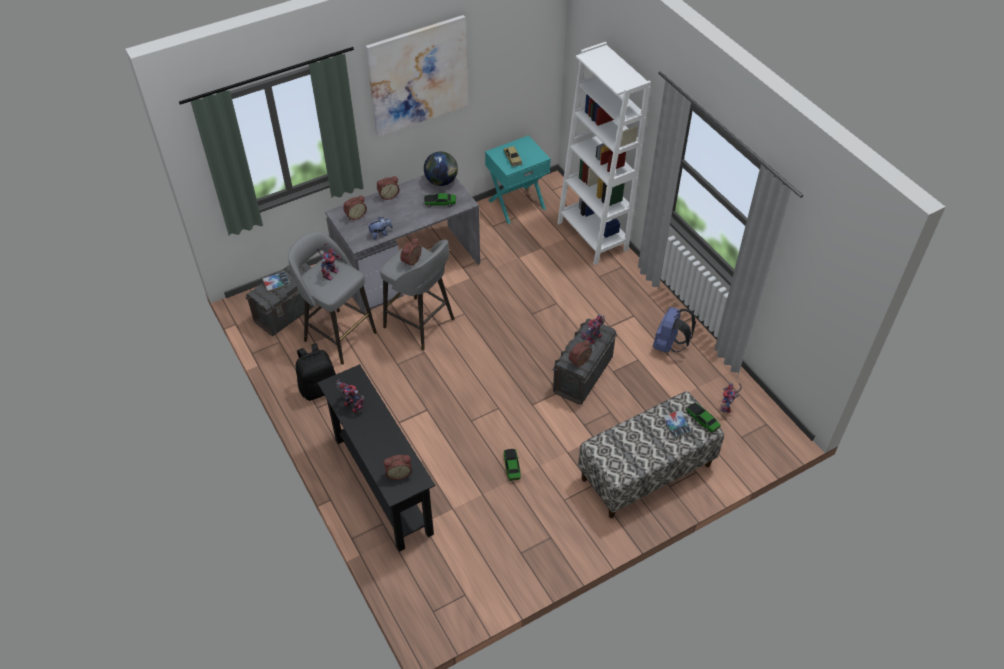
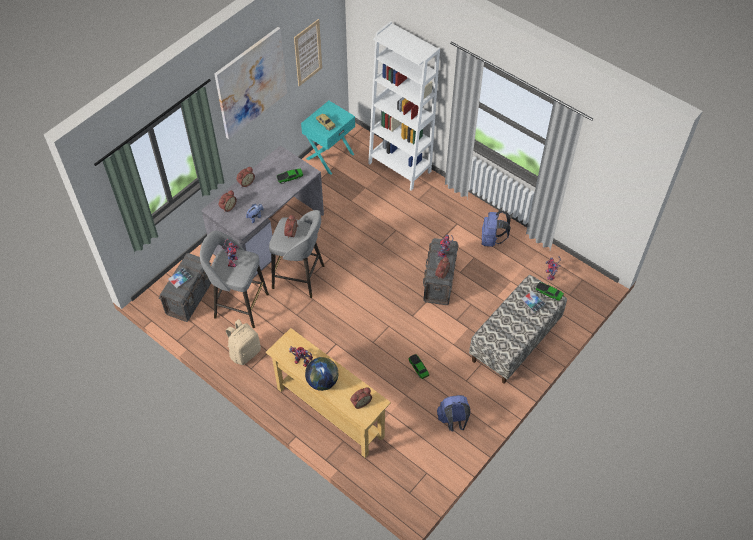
camera: 20 degrees left, 5 degrees up
black backpack [296,343,336,401] -> beige backpack [226,319,261,365]
black console table [318,364,435,552] -> beige console table [266,328,391,458]
globe [424,151,458,186] -> globe moved to [305,357,338,391]
none -> picture [294,19,322,86]
none -> blue backpack [437,395,470,432]

